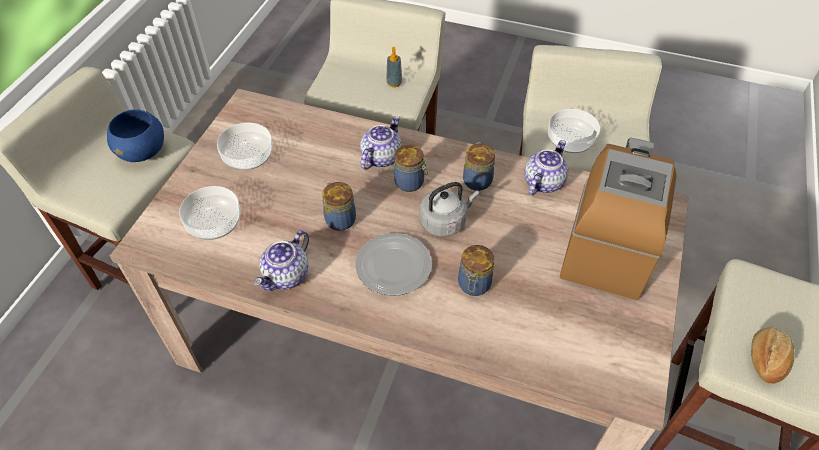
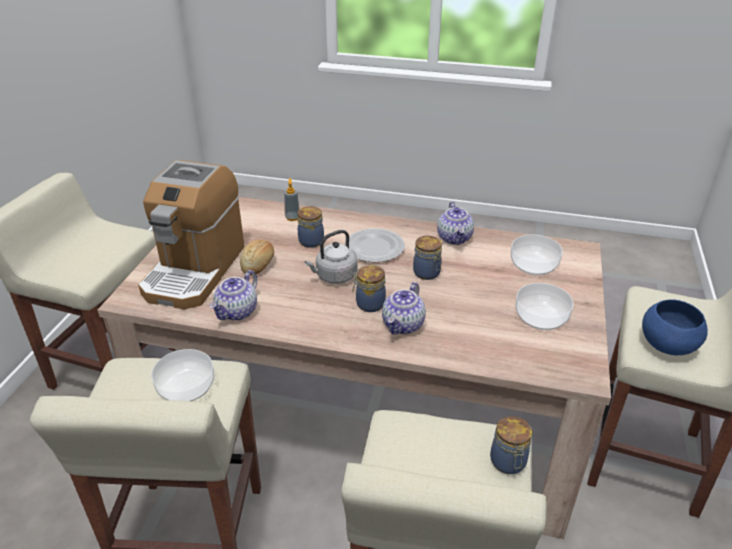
camera: 175 degrees right, 15 degrees down
teapot [254,230,309,291] -> teapot turned 150 degrees clockwise [437,202,474,245]
soap dispenser [386,47,402,88] -> soap dispenser moved to [284,178,300,221]
jar [463,143,495,191] -> jar moved to [490,416,532,474]
bread [751,327,795,384] -> bread moved to [240,240,274,276]

